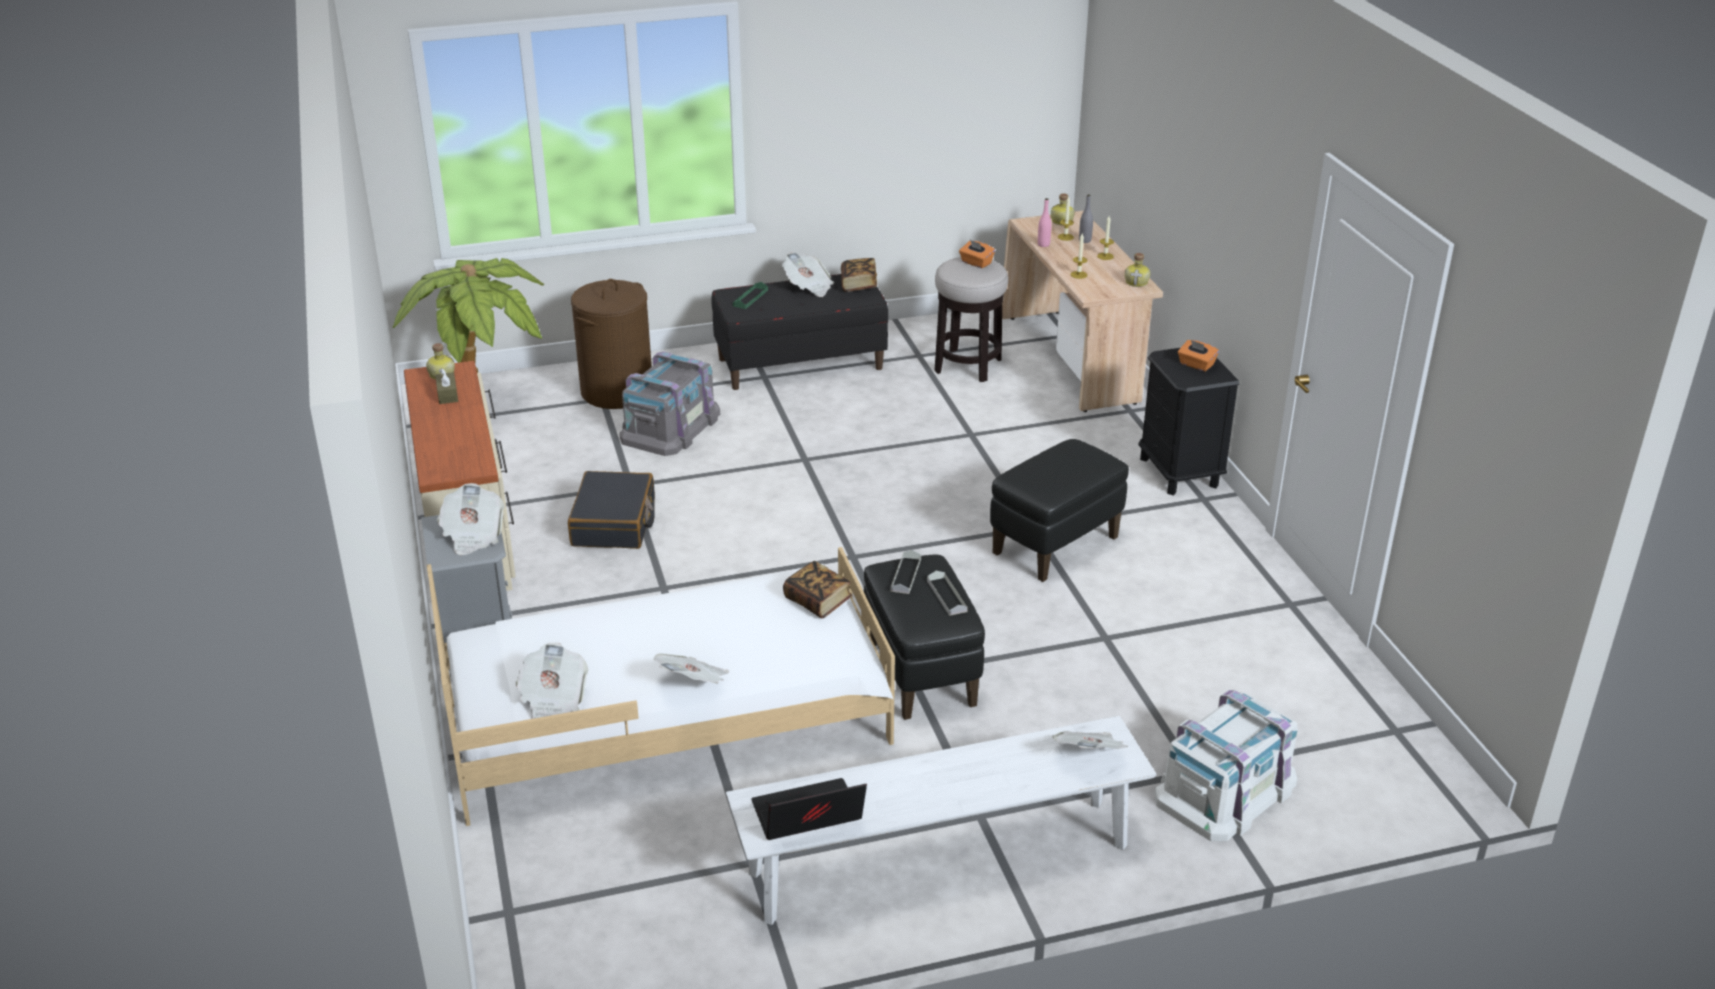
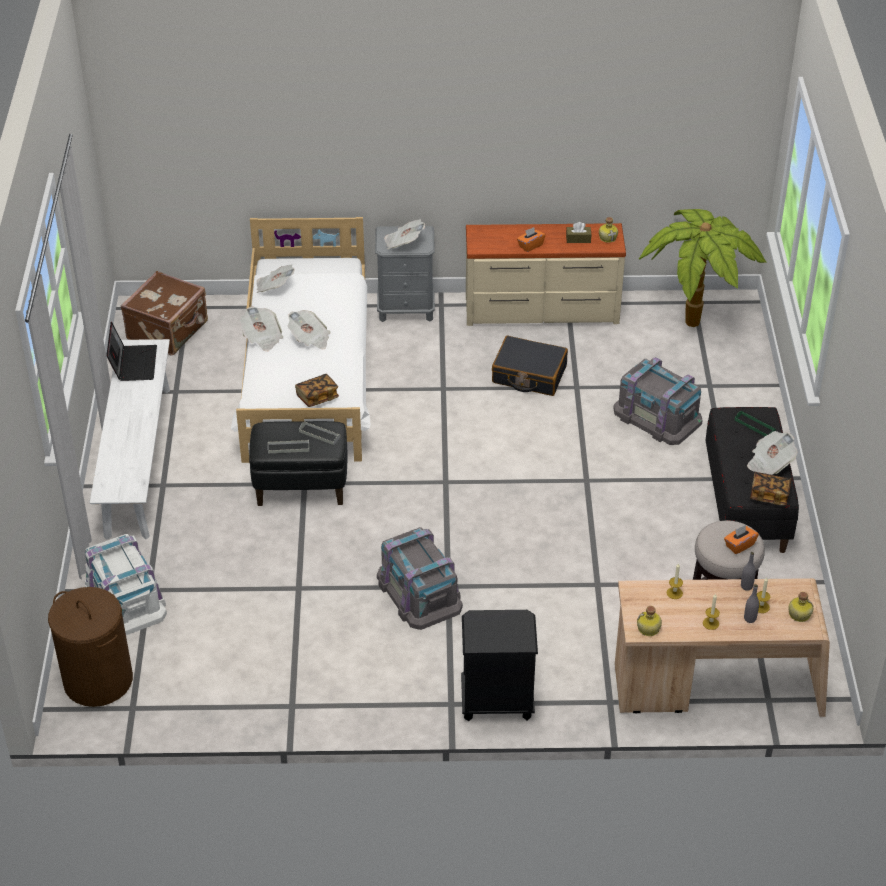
camera: 105 degrees right, 10 degrees up
brown laundry basket [571,279,652,409] -> brown laundry basket moved to [48,587,133,707]
black ottoman [990,439,1129,582] -> grey storage box [377,527,463,630]
pink bottle [1038,198,1052,247] -> grey bottle [741,552,756,591]
newspaper [1052,731,1128,749] -> newspaper moved to [288,310,330,349]
orange tissue box [1178,340,1219,372] -> orange tissue box moved to [517,227,546,252]
none -> brown suitcase [121,271,208,355]

